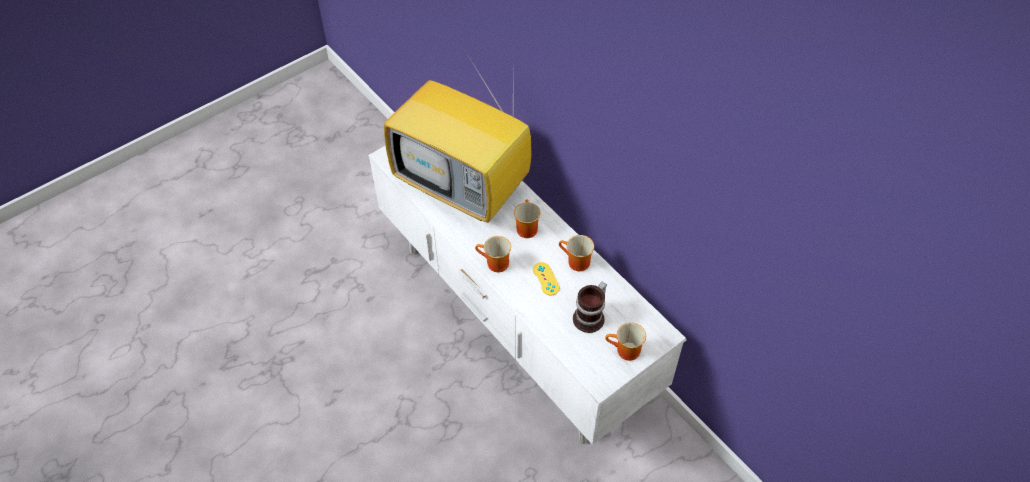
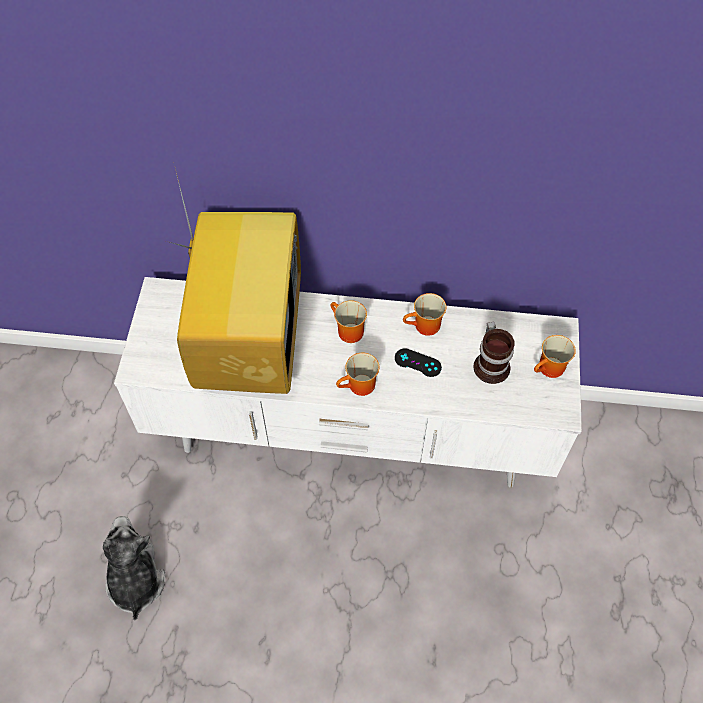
camera: 45 degrees left, 5 degrees up
television [384,46,532,223] -> television turned 75 degrees counterclockwise [170,169,301,394]
yellow game controller [533,262,560,296] -> black game controller [395,348,442,377]
none -> plush toy [103,516,165,621]

